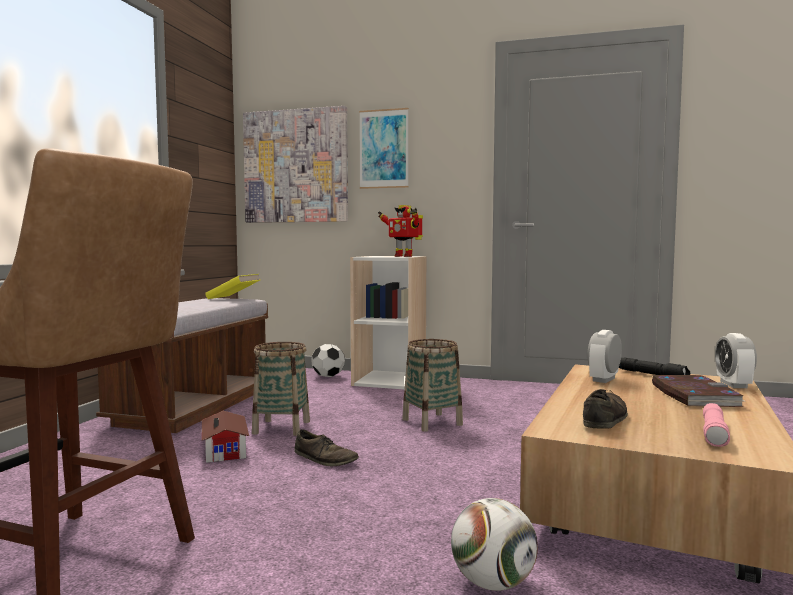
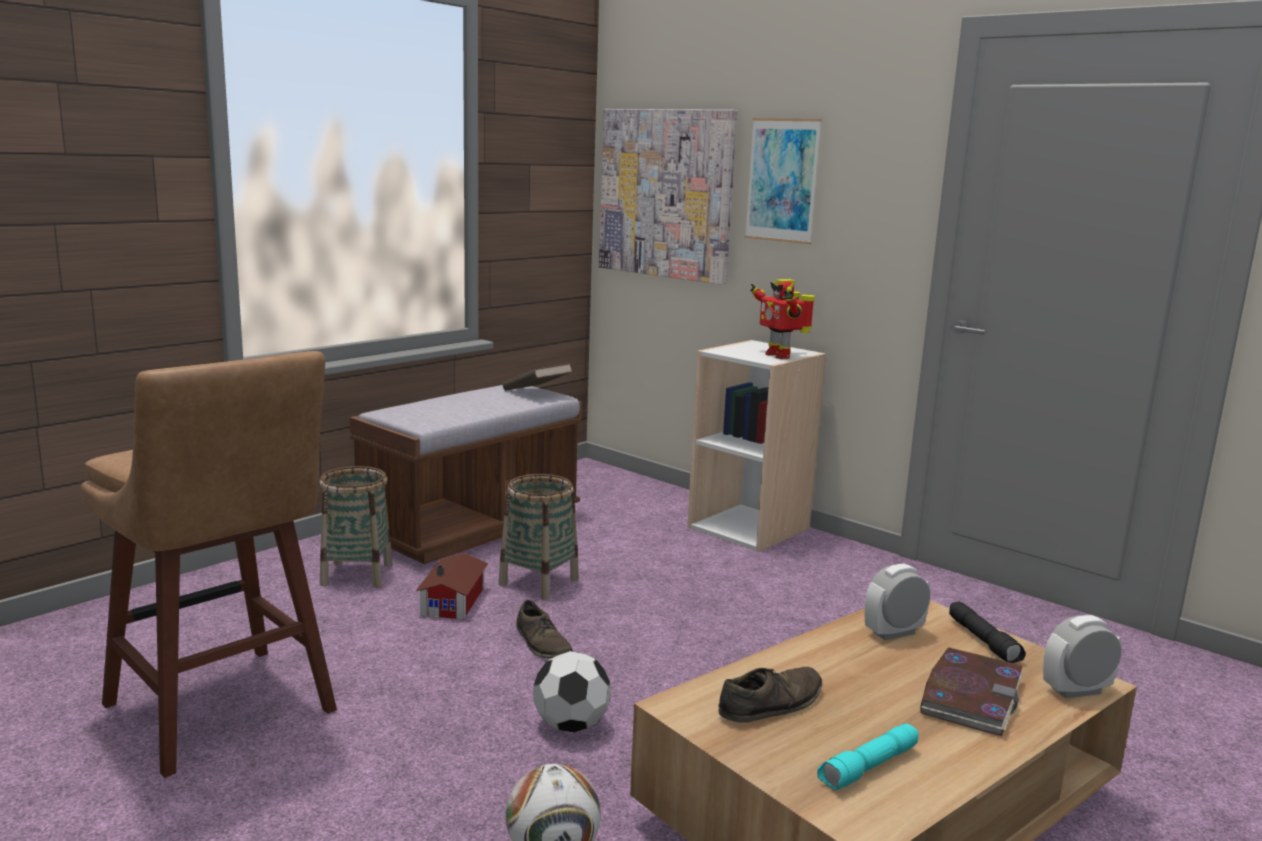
camera: 25 degrees right, 10 degrees up
yellow book [205,274,260,299] -> brown book [503,363,573,391]
football [311,344,345,377] -> football moved to [533,651,611,732]
basket [402,339,463,432] -> basket moved to [319,466,393,588]
pink flashlight [703,403,730,447] -> turquoise flashlight [817,723,918,791]
alarm clock [715,333,757,388] -> alarm clock turned 45 degrees clockwise [1043,615,1122,698]

